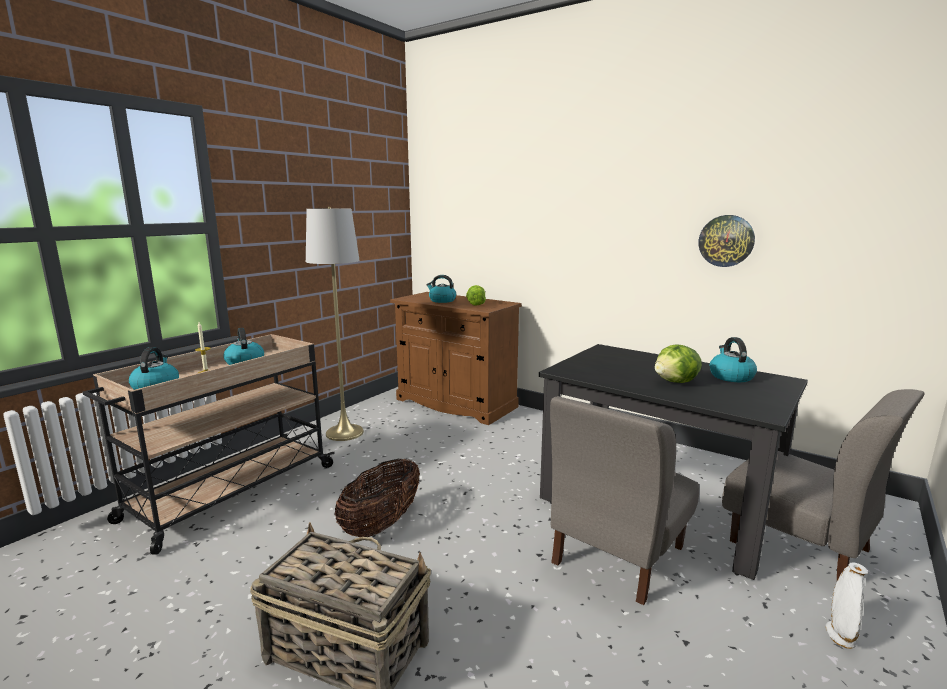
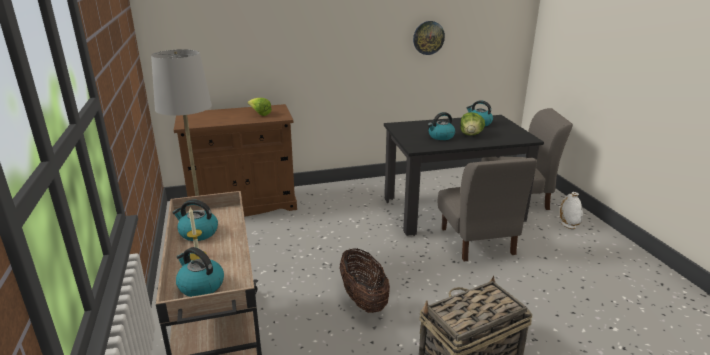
camera: 50 degrees left, 10 degrees up
kettle [426,275,456,303] -> kettle moved to [428,112,455,140]

